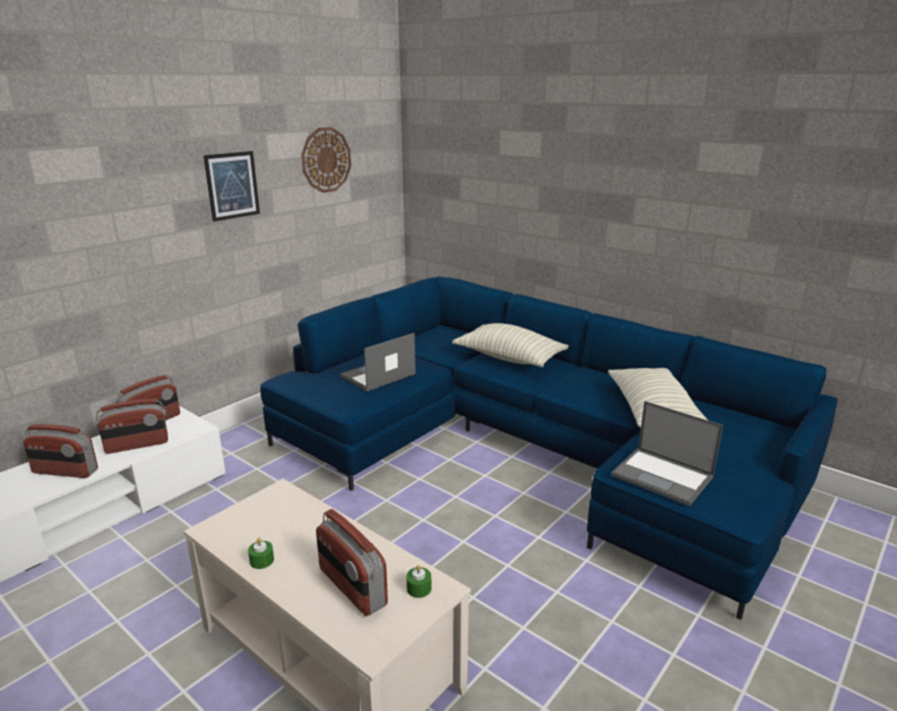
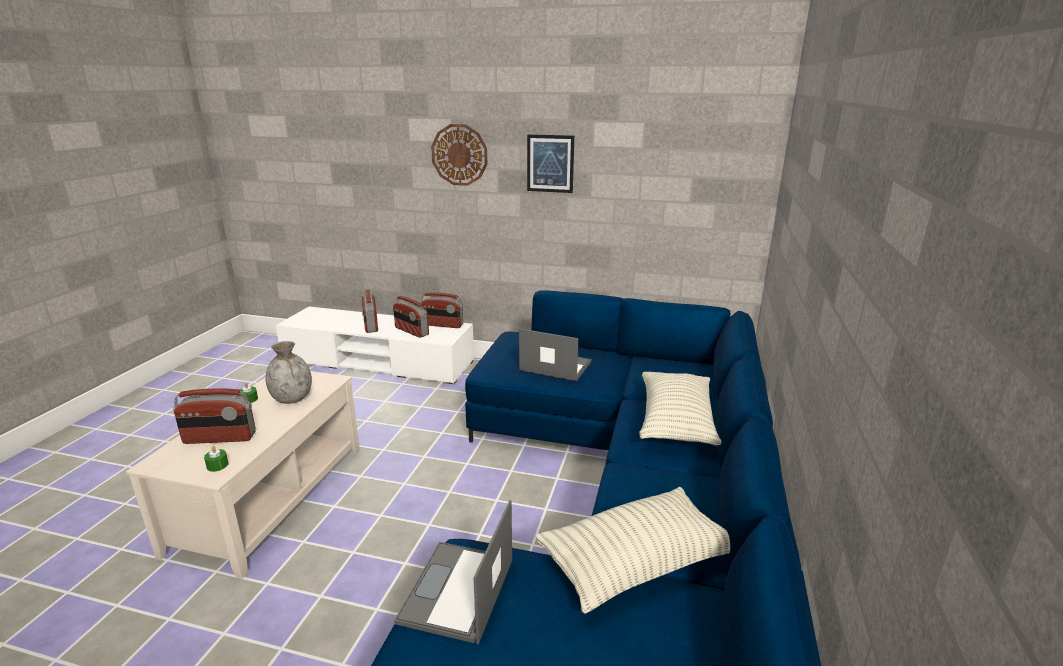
camera: 65 degrees right, 0 degrees up
wall clock [302,127,351,193] -> wall clock moved to [431,124,487,186]
radio [316,509,388,616] -> radio turned 120 degrees counterclockwise [173,388,256,444]
none -> grey vase [265,341,312,404]

